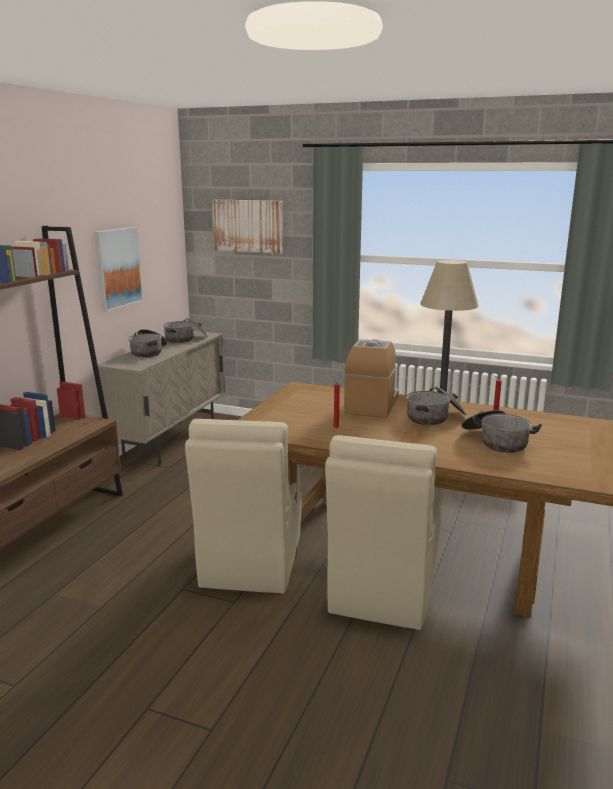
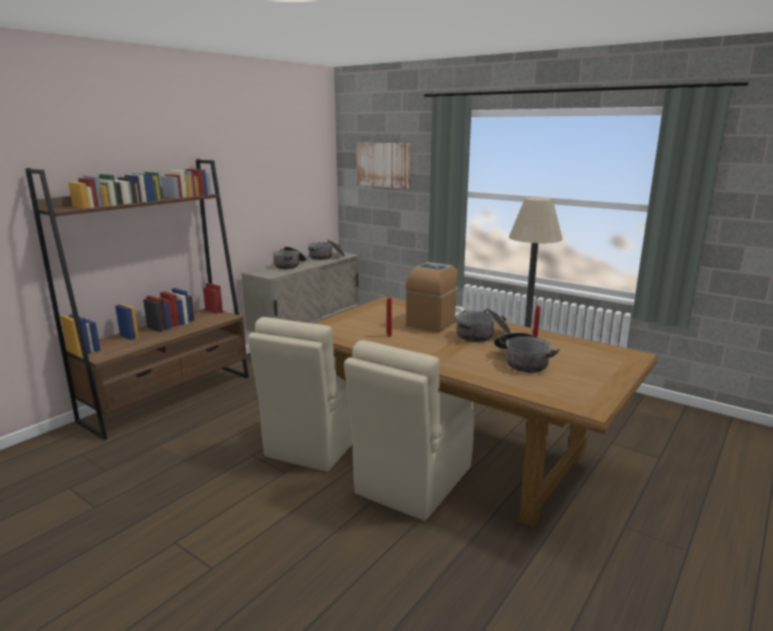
camera: 15 degrees right, 0 degrees up
picture [94,227,143,312] -> none

